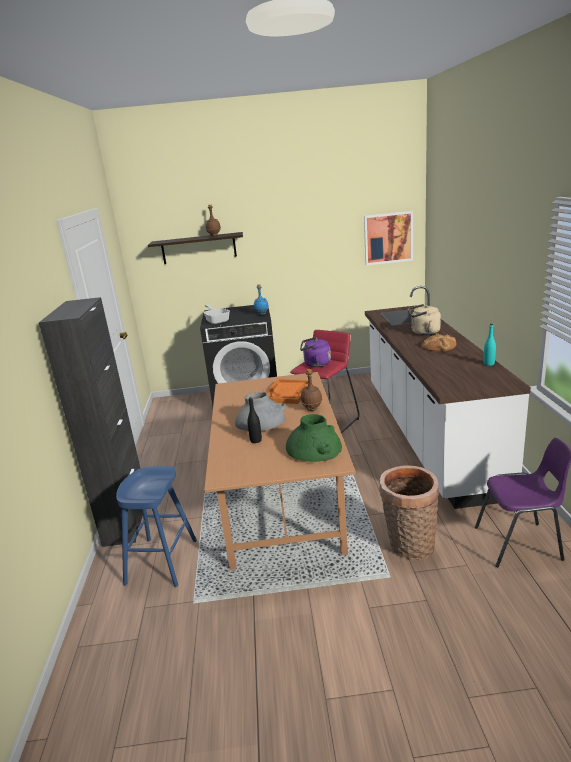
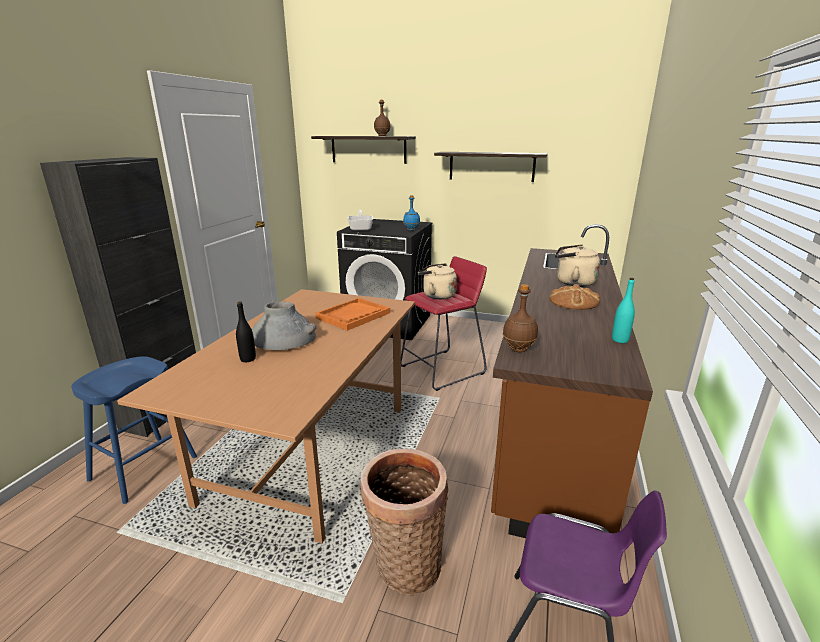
camera: 20 degrees right, 0 degrees up
green vase [286,414,342,462] -> none
purple kettle [300,337,331,367] -> beige kettle [418,263,457,299]
brown bottle [301,369,322,411] -> brown bottle moved to [503,284,538,352]
picture [364,211,413,266] -> none
white counter [365,286,531,509] -> brown counter [491,224,653,538]
none -> shelf [434,152,548,182]

